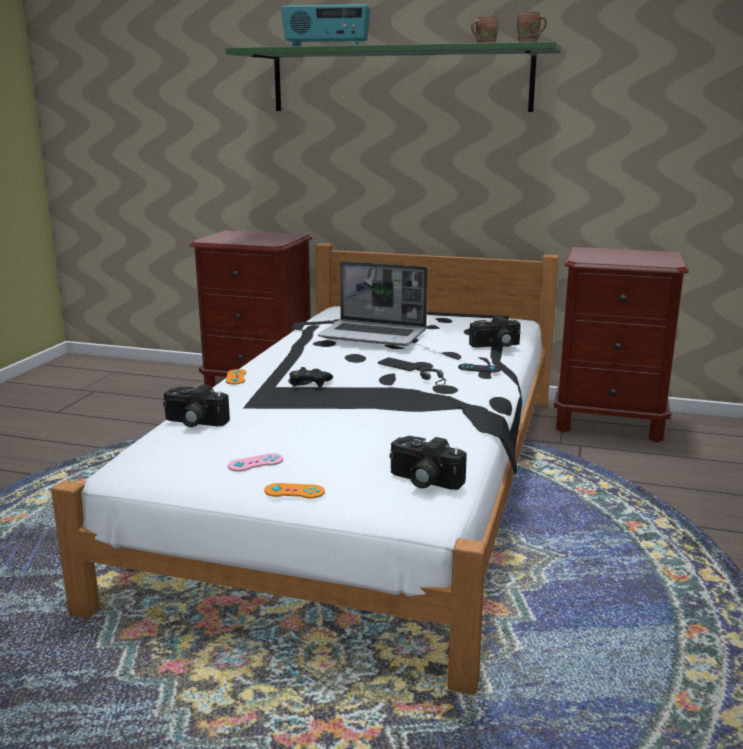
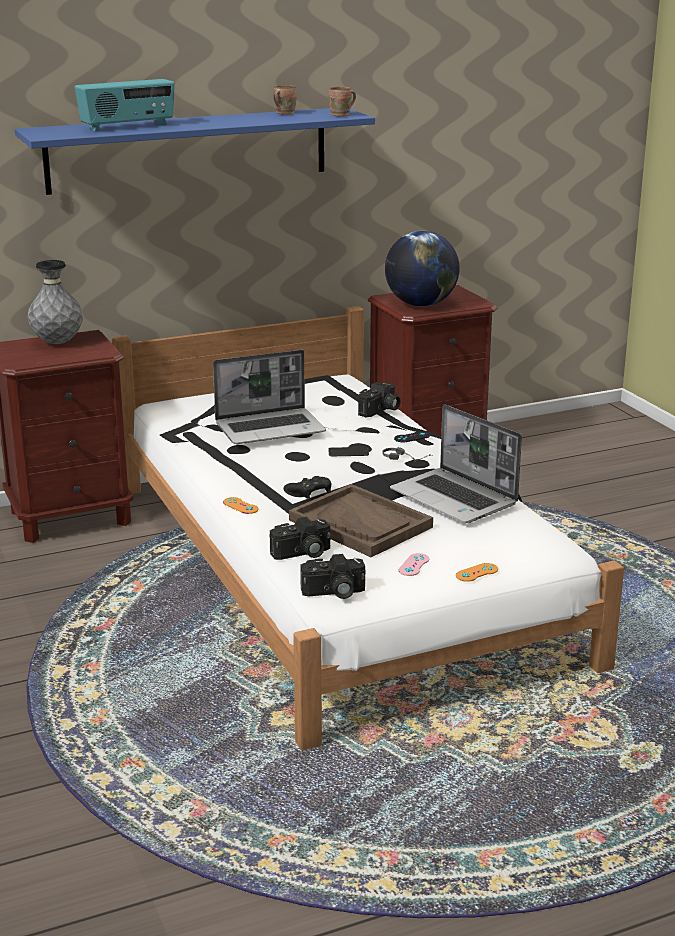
camera: 40 degrees left, 5 degrees up
green shelf [226,41,561,112] -> blue shelf [15,108,375,195]
camera [389,436,467,490] -> camera moved to [300,554,365,599]
none -> grey vase [28,260,83,344]
none -> brown tray [289,484,433,557]
none -> globe [385,231,459,306]
none -> laptop [390,404,522,523]

